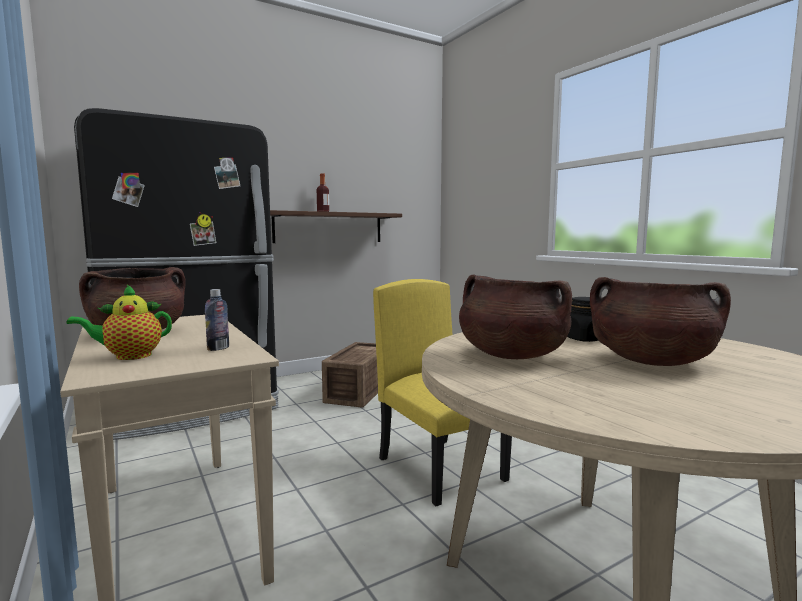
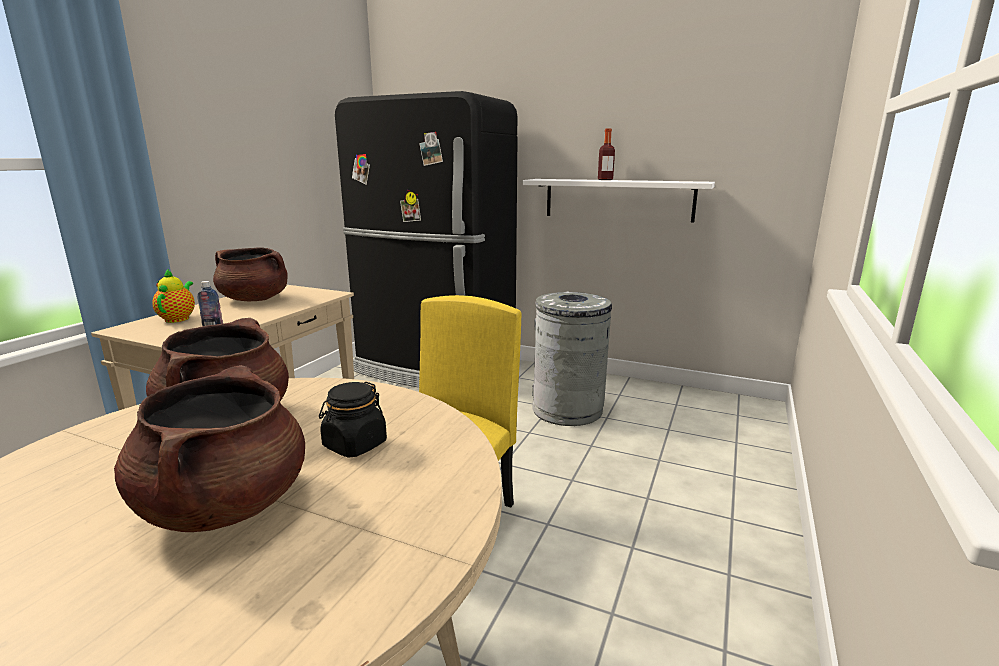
camera: 55 degrees right, 10 degrees up
teapot [66,284,172,360] -> teapot turned 60 degrees clockwise [152,269,195,323]
brown shelf [270,210,402,243] -> white shelf [523,179,715,222]
crate [322,342,378,408] -> grey trash can [532,291,612,426]

